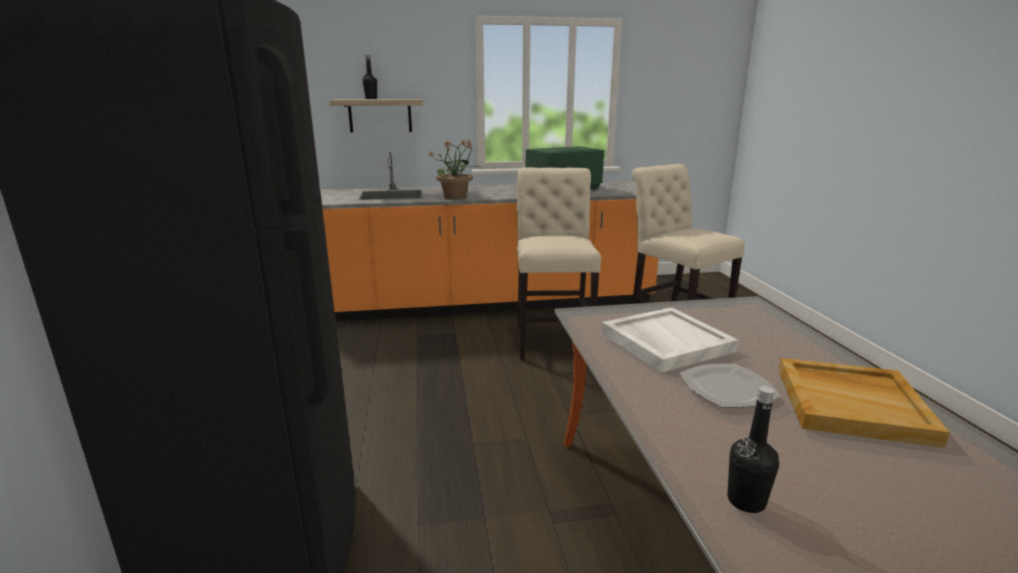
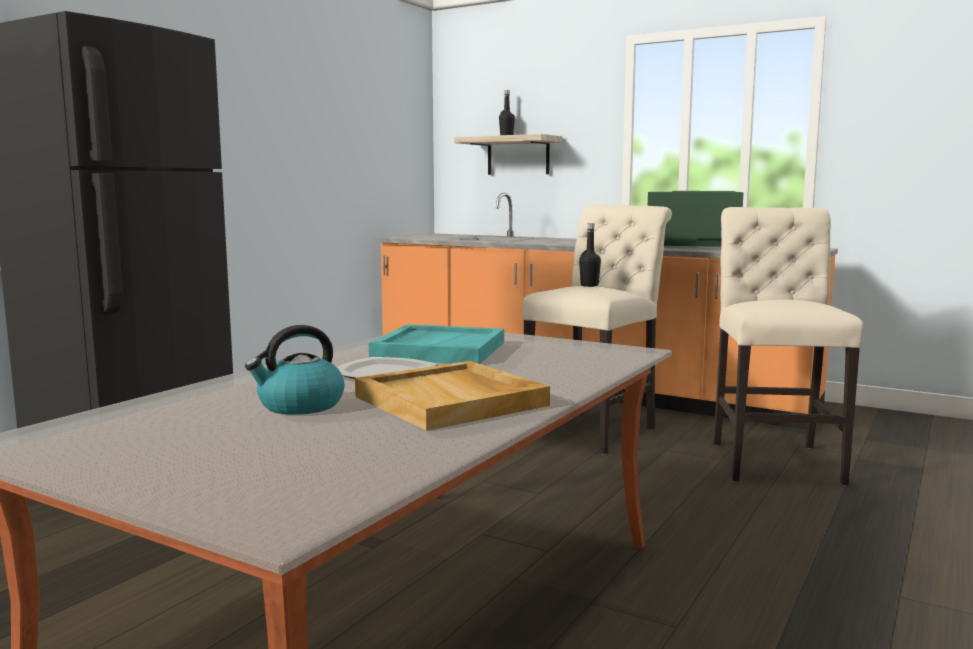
camera: 40 degrees right, 10 degrees down
potted plant [429,140,480,199] -> none
white tray [602,307,738,373] -> turquoise tray [369,324,504,364]
black bottle [727,386,779,513] -> black bottle moved to [579,223,601,287]
none -> kettle [245,325,345,415]

